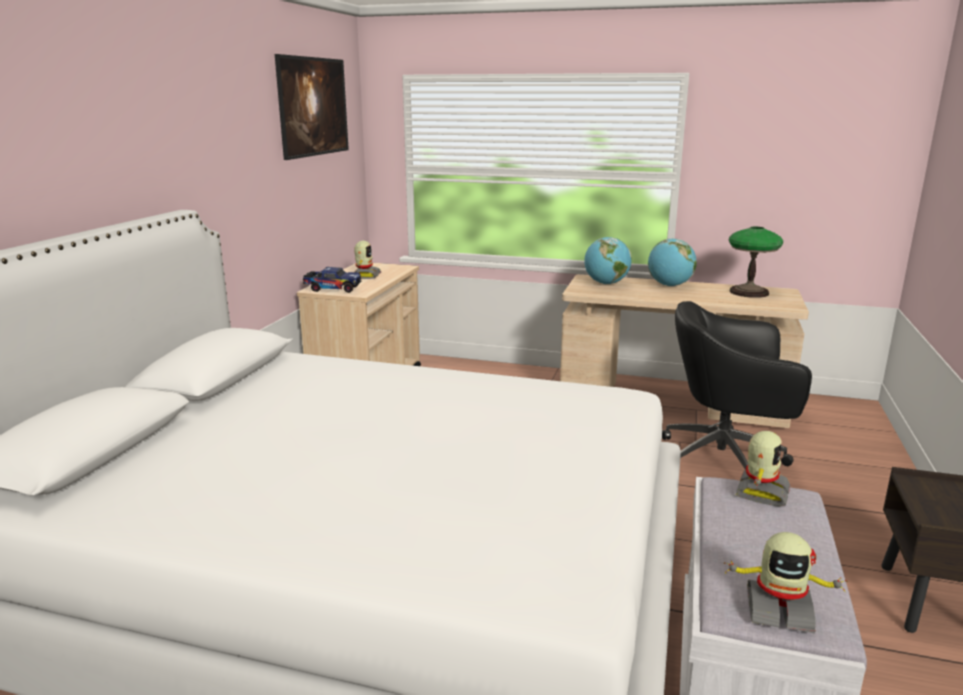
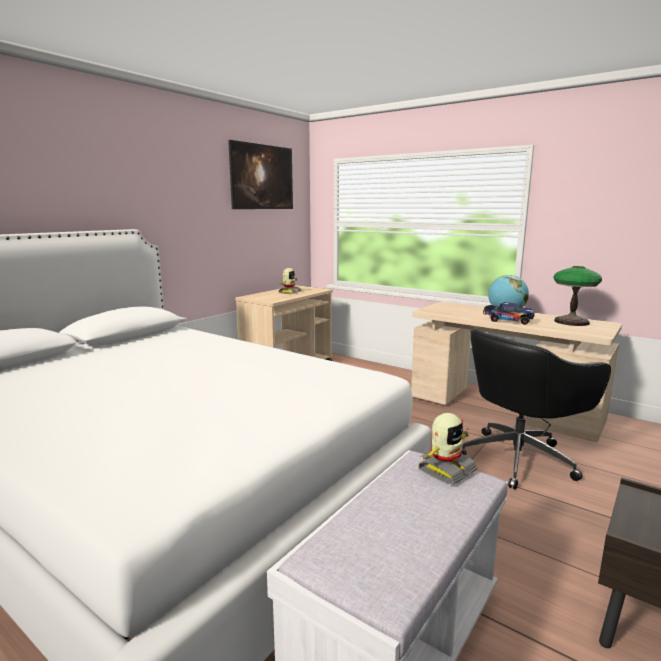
camera: 20 degrees right, 5 degrees down
toy truck [303,267,361,293] -> toy truck moved to [483,302,535,325]
globe [584,237,632,284] -> none
black office chair [662,301,812,470] -> black office chair turned 60 degrees counterclockwise [461,329,611,489]
toy robot [724,532,847,634] -> none

